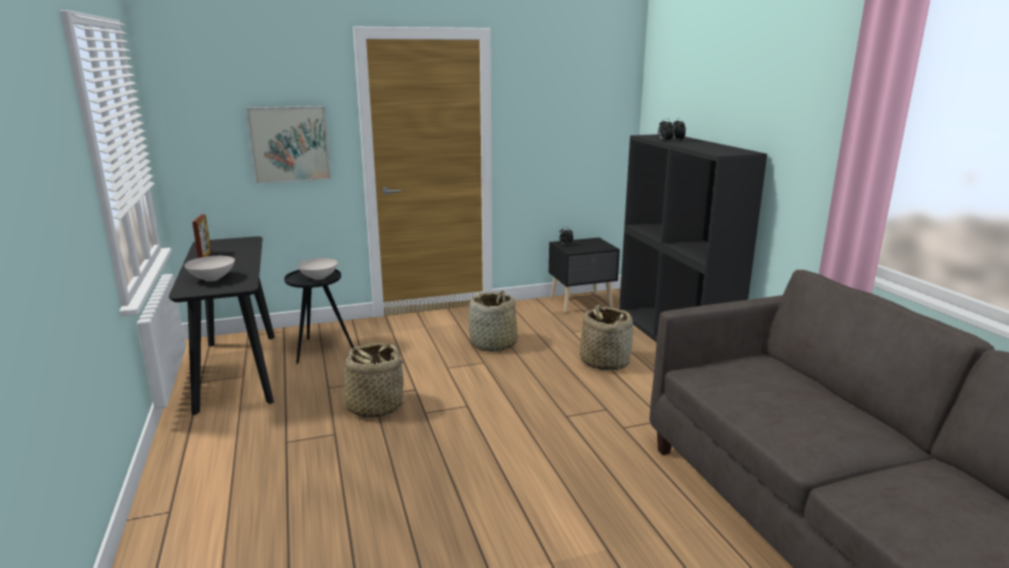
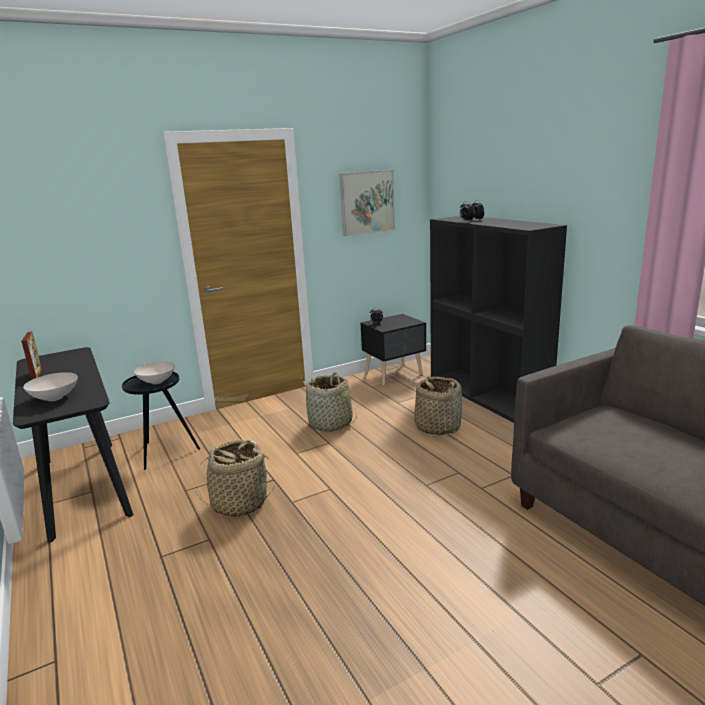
camera: 10 degrees left, 0 degrees up
picture [246,106,331,183] -> picture moved to [339,170,395,236]

